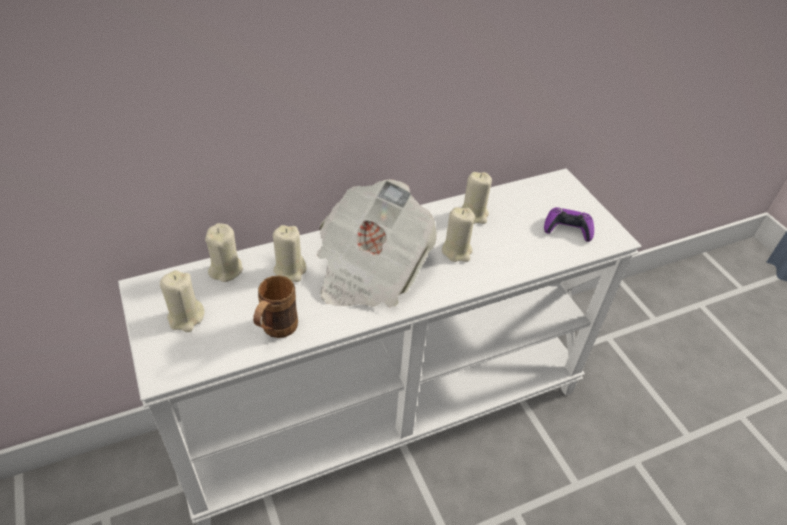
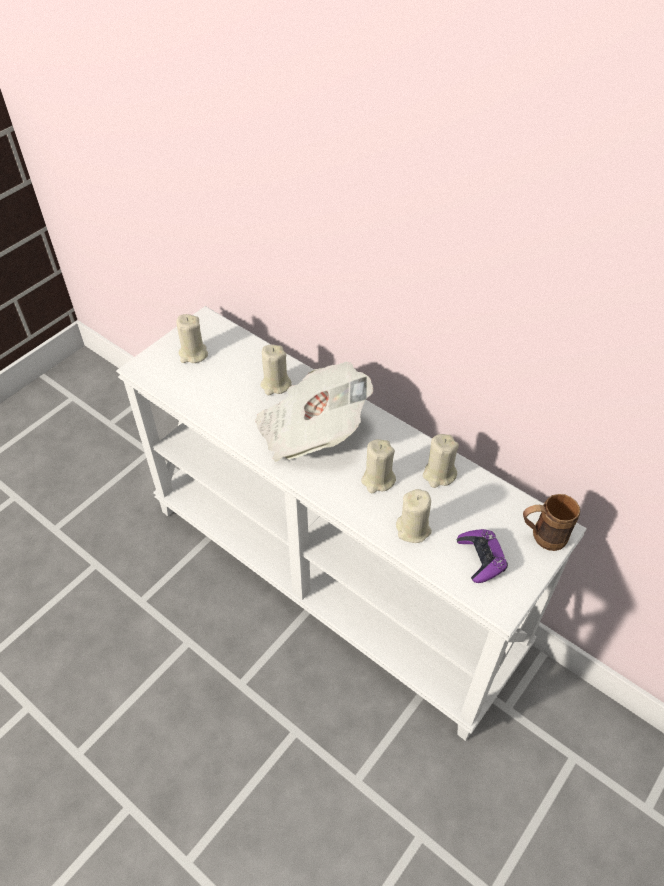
camera: 65 degrees right, 5 degrees up
beige candle [205,223,243,282] -> beige candle moved to [396,489,432,543]
brown mug [253,276,298,338] -> brown mug moved to [523,494,580,551]

